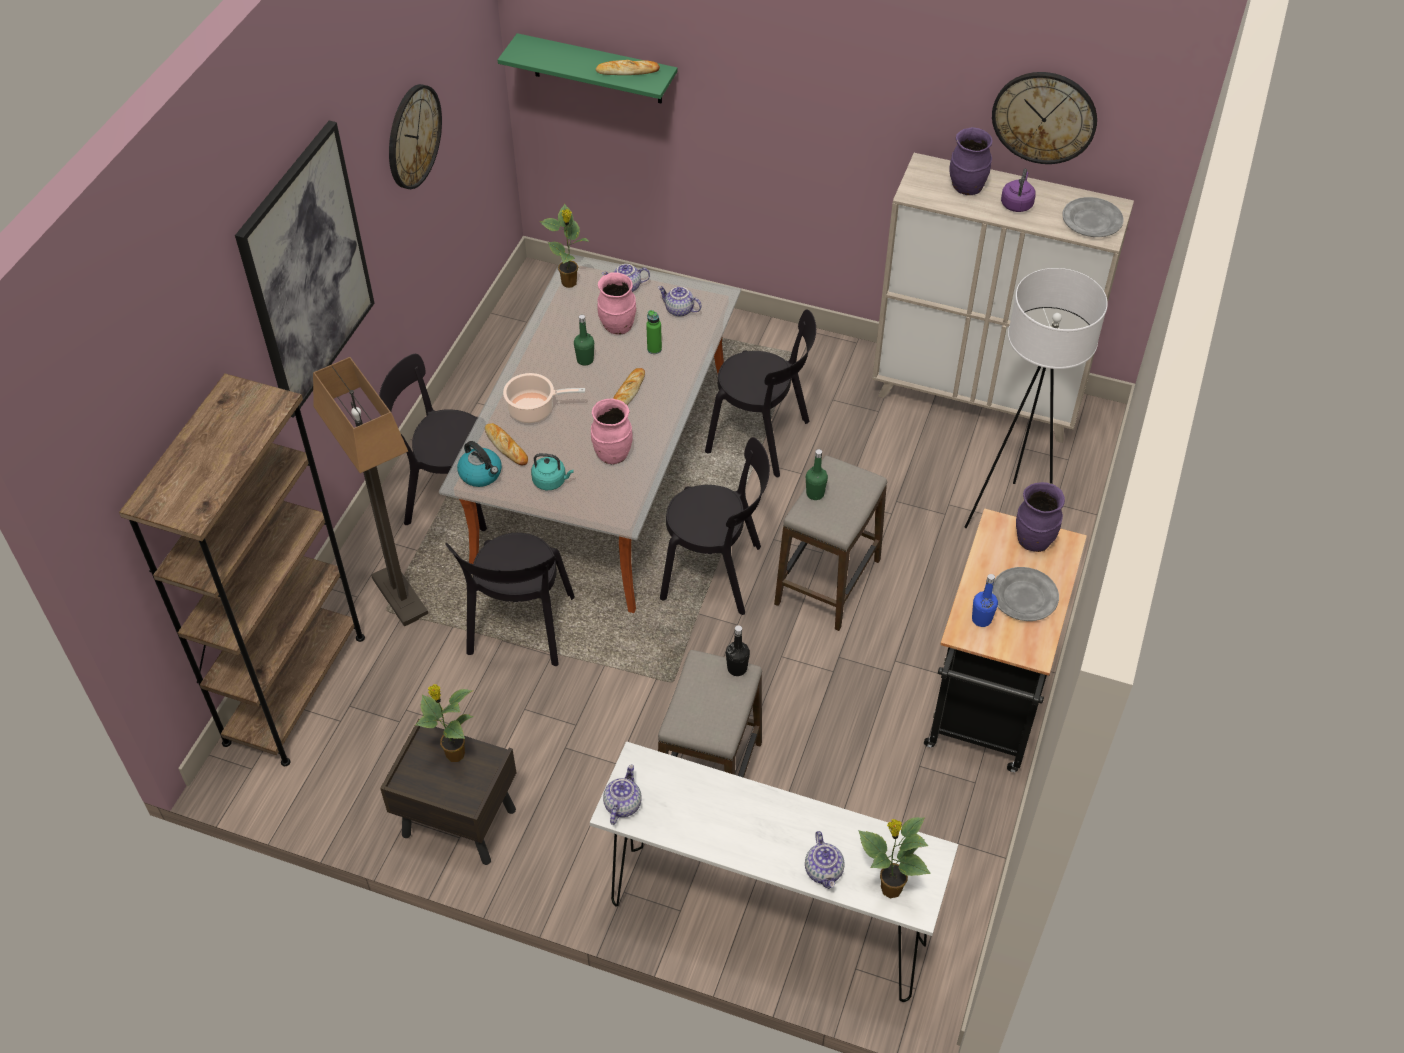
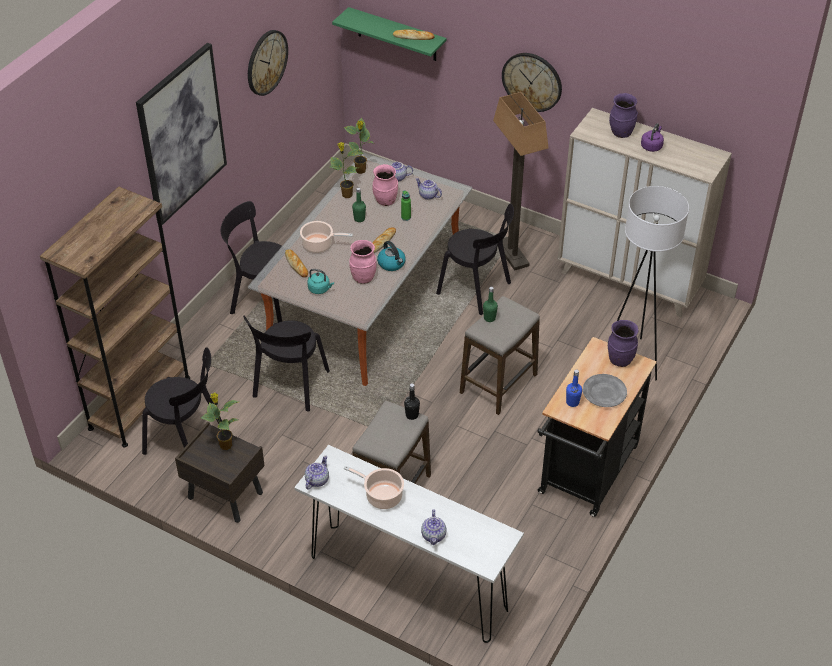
camera: 10 degrees right, 5 degrees down
floor lamp [313,357,428,627] -> floor lamp moved to [493,92,549,271]
kettle [457,441,502,487] -> kettle moved to [377,241,406,271]
black chair [660,437,770,615] -> black chair moved to [142,347,222,455]
potted plant [859,817,931,898] -> potted plant moved to [330,142,358,198]
wall clock [992,72,1097,164] -> wall clock moved to [502,53,562,112]
grey plate [1062,197,1124,237] -> none
none -> cooking pot [344,465,404,509]

